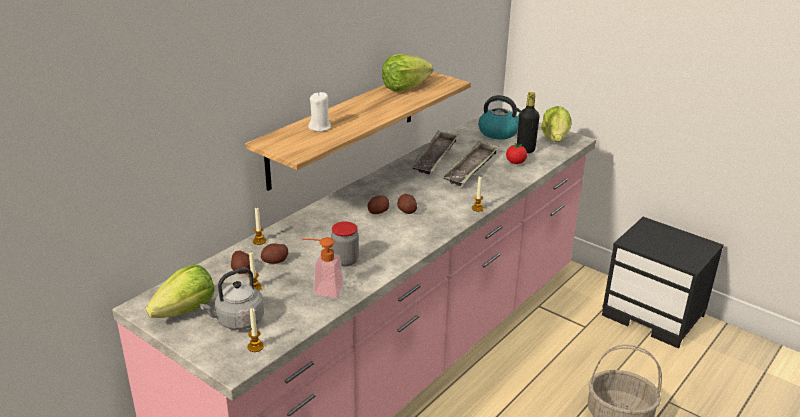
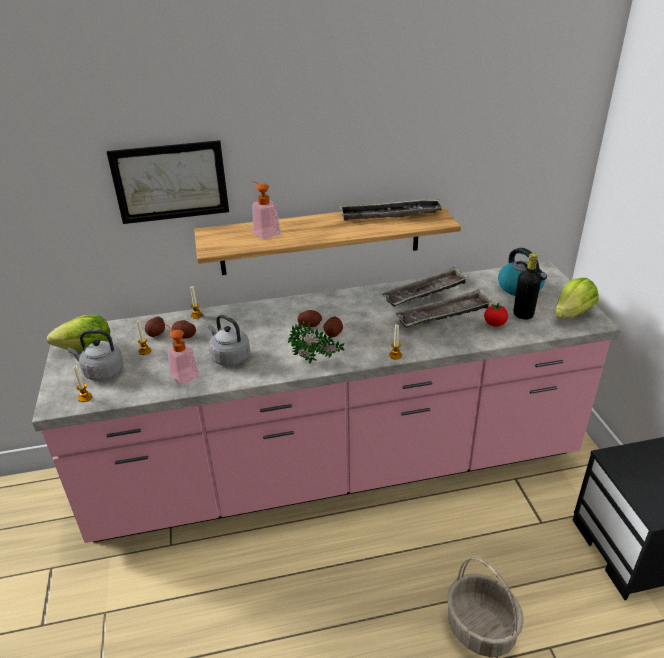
camera: 40 degrees right, 5 degrees up
white candle [308,92,331,132] -> soap dispenser [251,181,281,239]
jar [331,222,359,266] -> grey kettle [208,315,250,366]
lettuce [382,54,433,91] -> tray [339,199,444,221]
none -> picture [107,140,229,224]
none -> potted plant [288,321,345,364]

